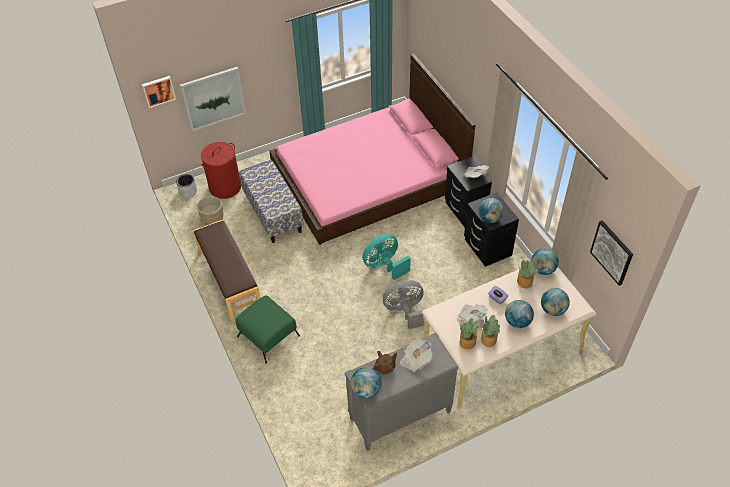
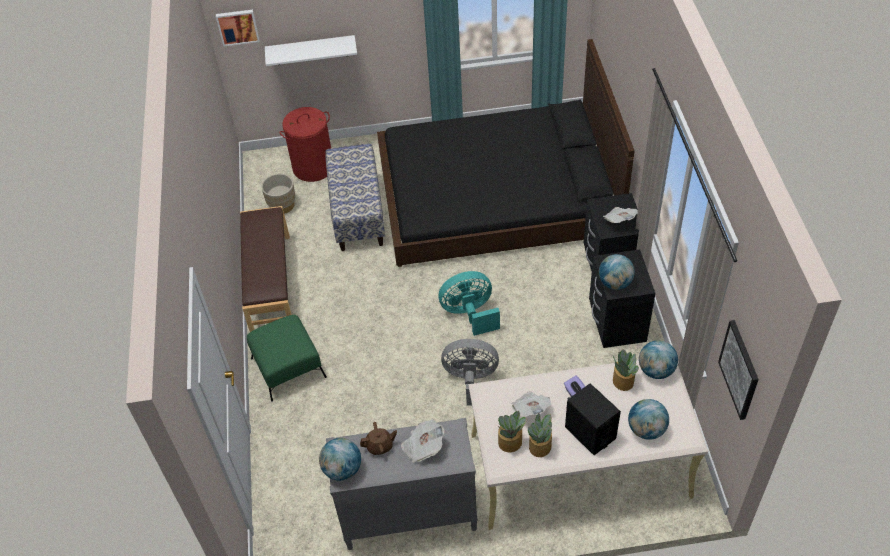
camera: 20 degrees right, 0 degrees up
grey planter [176,174,197,197] -> none
picture [180,67,246,132] -> white shelf [265,35,357,66]
pink bed [269,54,476,245] -> black bed [377,39,635,267]
globe [505,300,534,328] -> black speaker [565,383,621,455]

